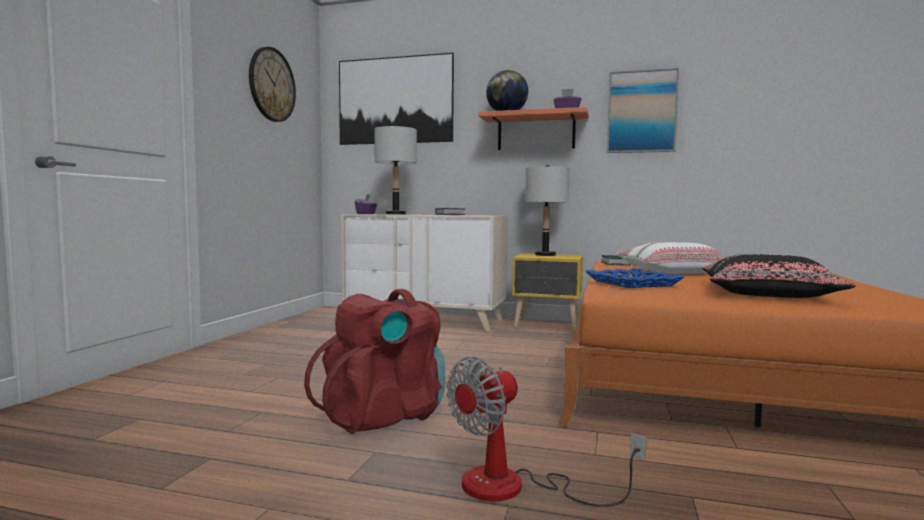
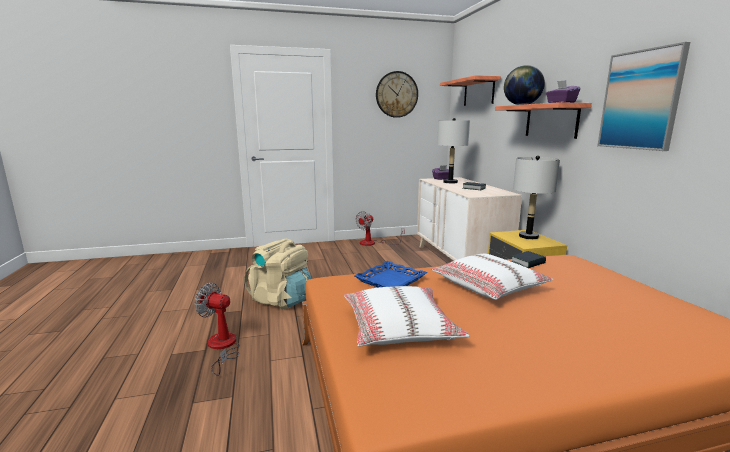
camera: 60 degrees right, 10 degrees up
red backpack [304,289,445,434] -> beige backpack [244,239,311,309]
picture [339,53,454,145] -> shelf [440,75,501,106]
black pillow [702,254,856,298] -> white pillow [344,286,469,347]
none -> fan [356,211,405,246]

